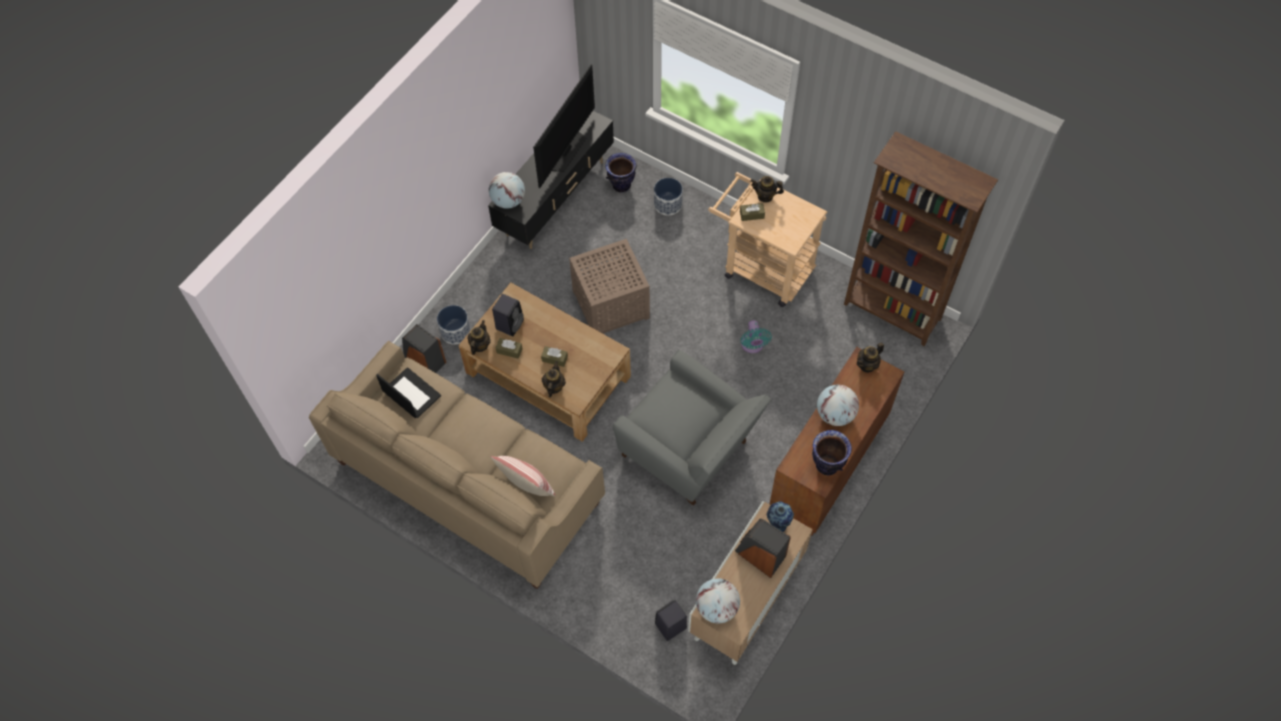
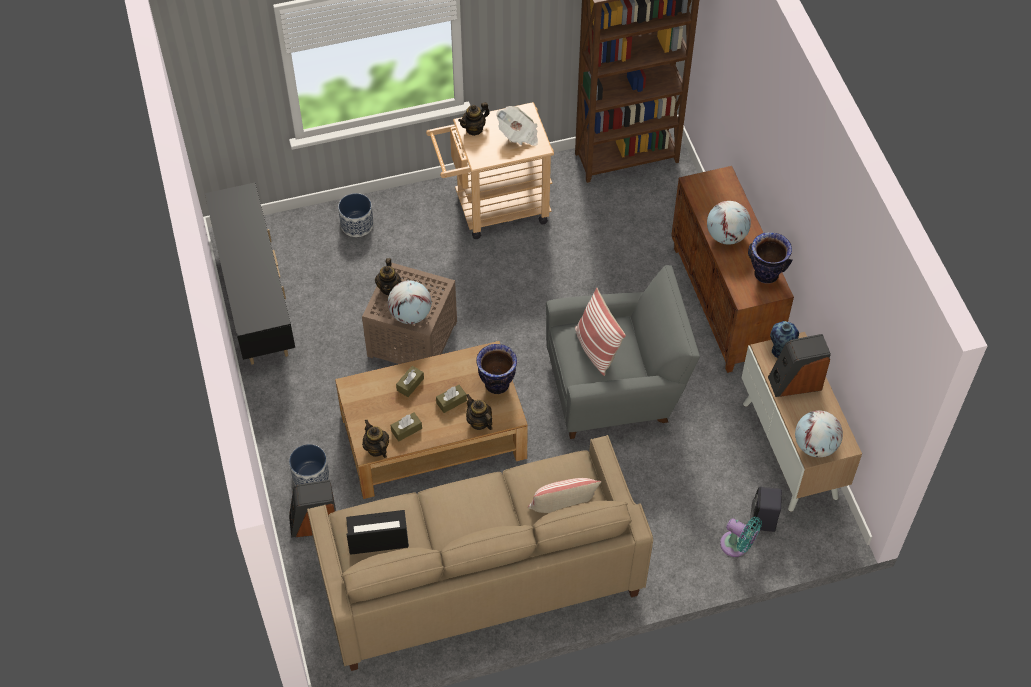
camera: 50 degrees left, 5 degrees down
globe [489,172,525,209] -> globe moved to [388,280,431,324]
black speaker [492,294,524,336] -> none
television [533,64,595,188] -> none
vase [605,153,637,192] -> vase moved to [476,344,517,394]
brown tissue box [740,203,765,221] -> brown tissue box moved to [396,366,424,397]
turquoise fan [740,320,772,353] -> turquoise fan moved to [720,517,762,557]
teapot [857,342,884,373] -> teapot moved to [375,258,402,295]
none -> newspaper [496,106,538,146]
none -> pillow [575,288,626,376]

